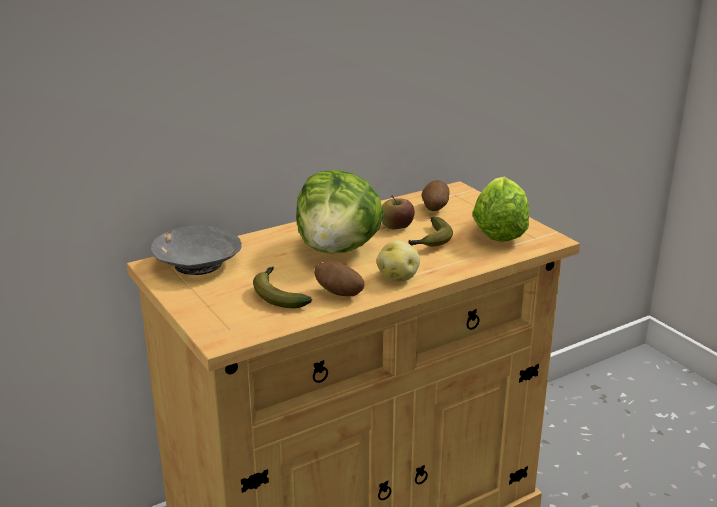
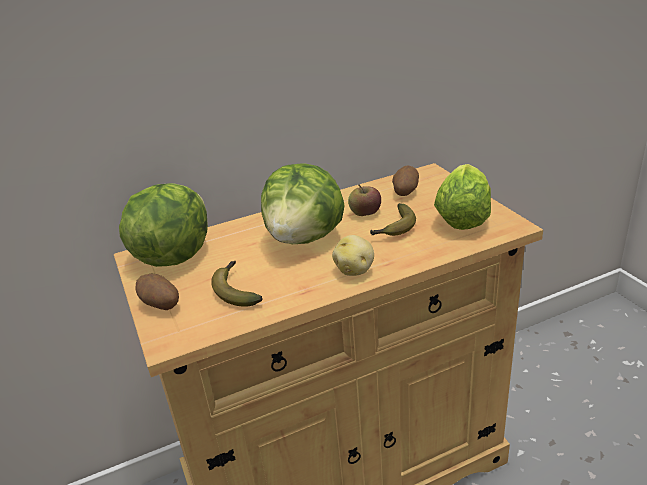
camera: 10 degrees right, 5 degrees up
grey bowl [151,225,242,275] -> lettuce [119,183,208,267]
potato [314,261,364,297] -> potato moved to [135,274,179,310]

